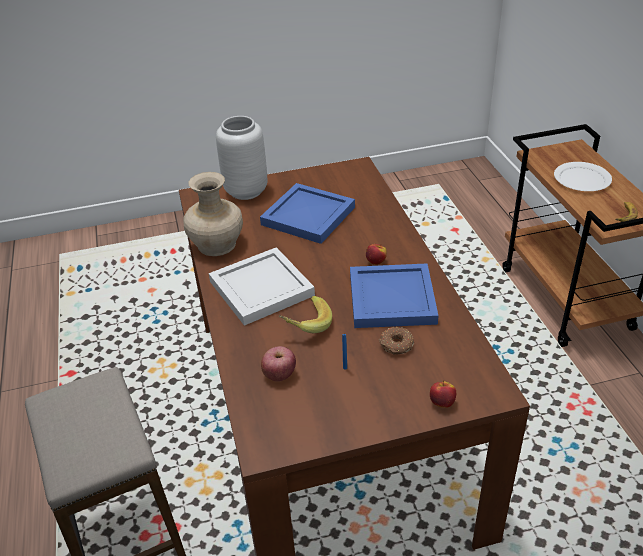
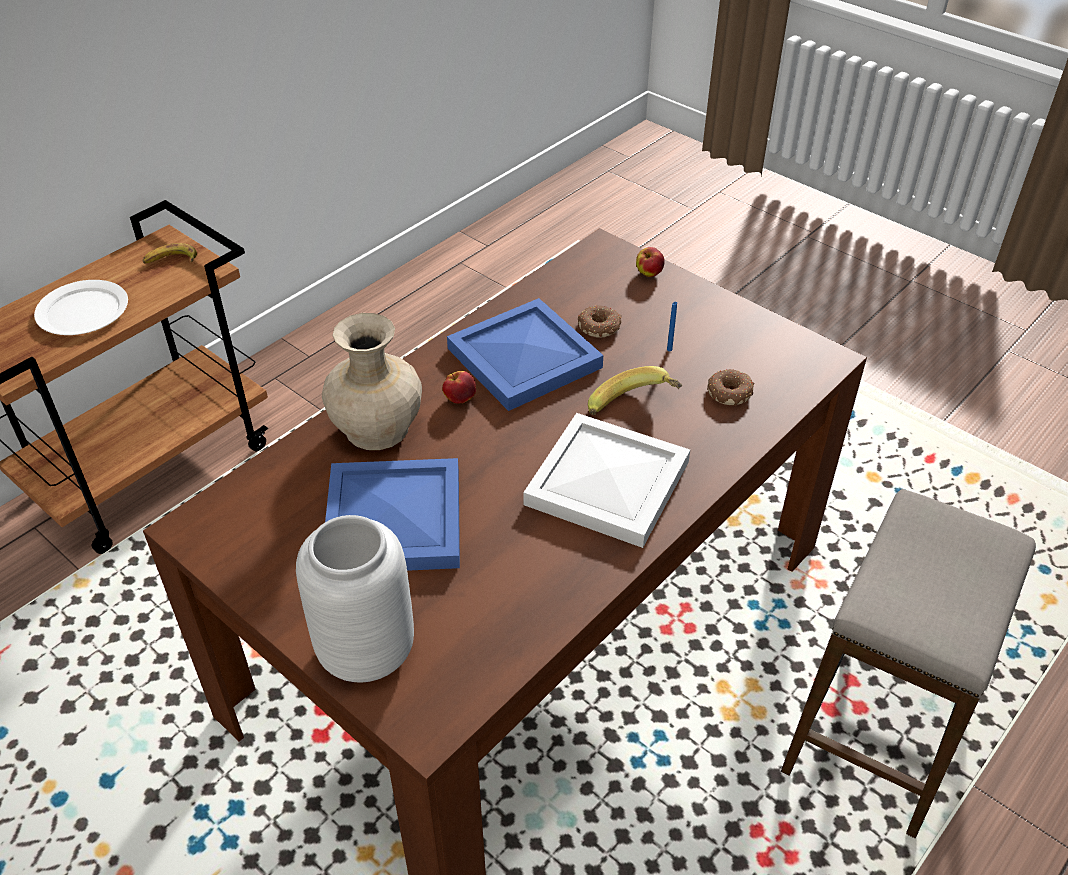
camera: 125 degrees left, 5 degrees up
beige vase [183,172,243,256] -> beige vase moved to [322,313,422,450]
apple [261,346,296,382] -> donut [707,369,754,406]

